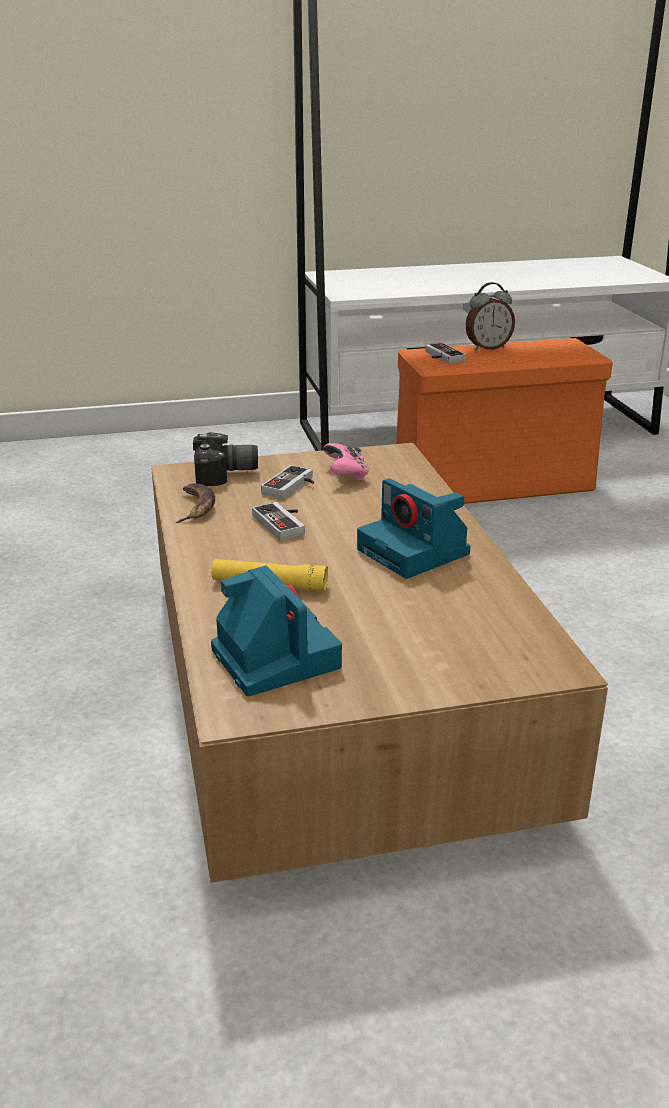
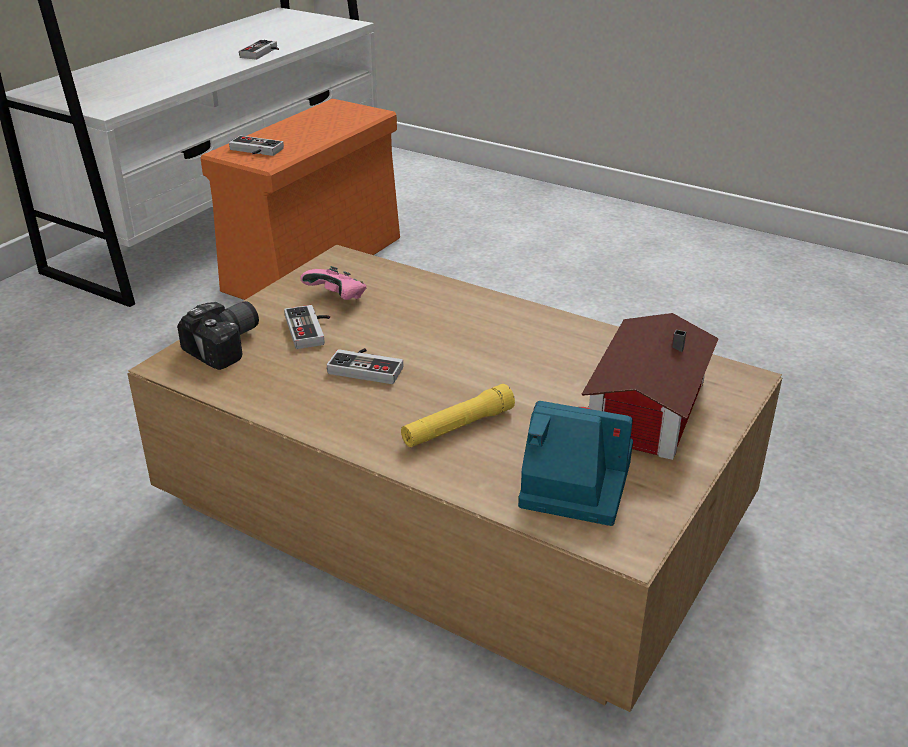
camera: 45 degrees left, 5 degrees up
banana [176,483,215,523] -> none
camera [357,478,471,579] -> none
alarm clock [465,282,515,351] -> none
none -> game controller [239,40,279,60]
none -> toy house [582,313,719,460]

